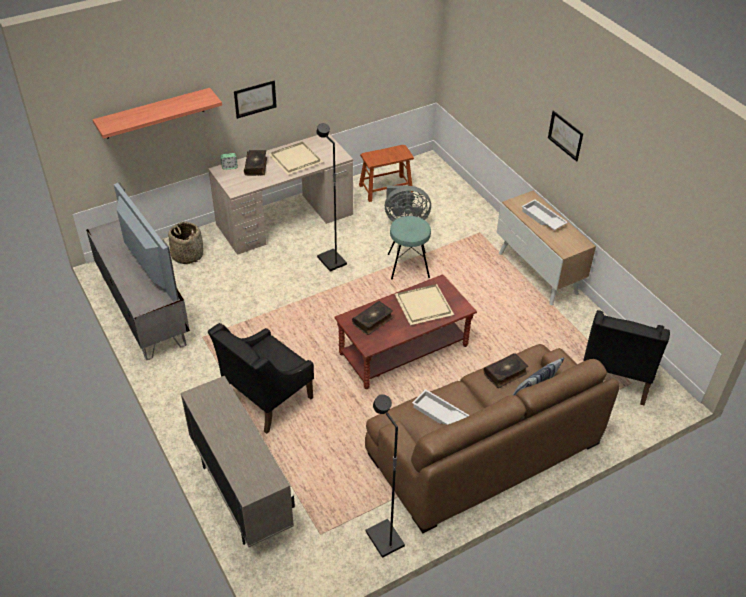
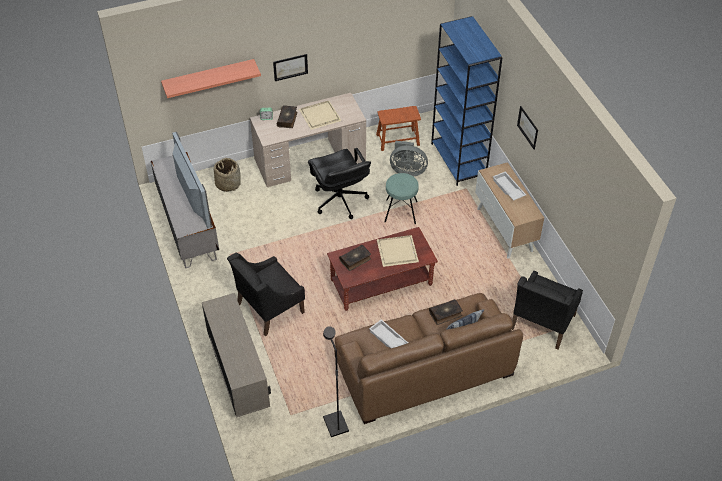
camera: 10 degrees right, 5 degrees up
black floor lamp [317,123,347,272] -> black office chair [308,148,371,219]
none -> blue bookcase [431,16,502,186]

